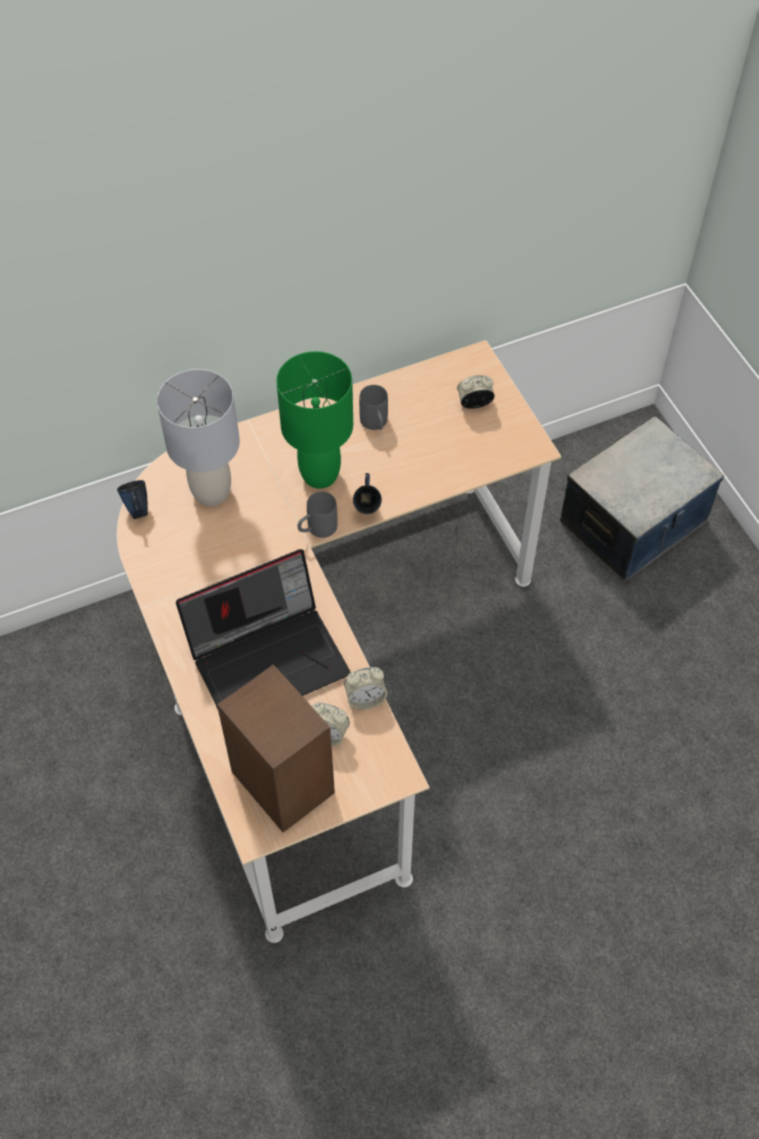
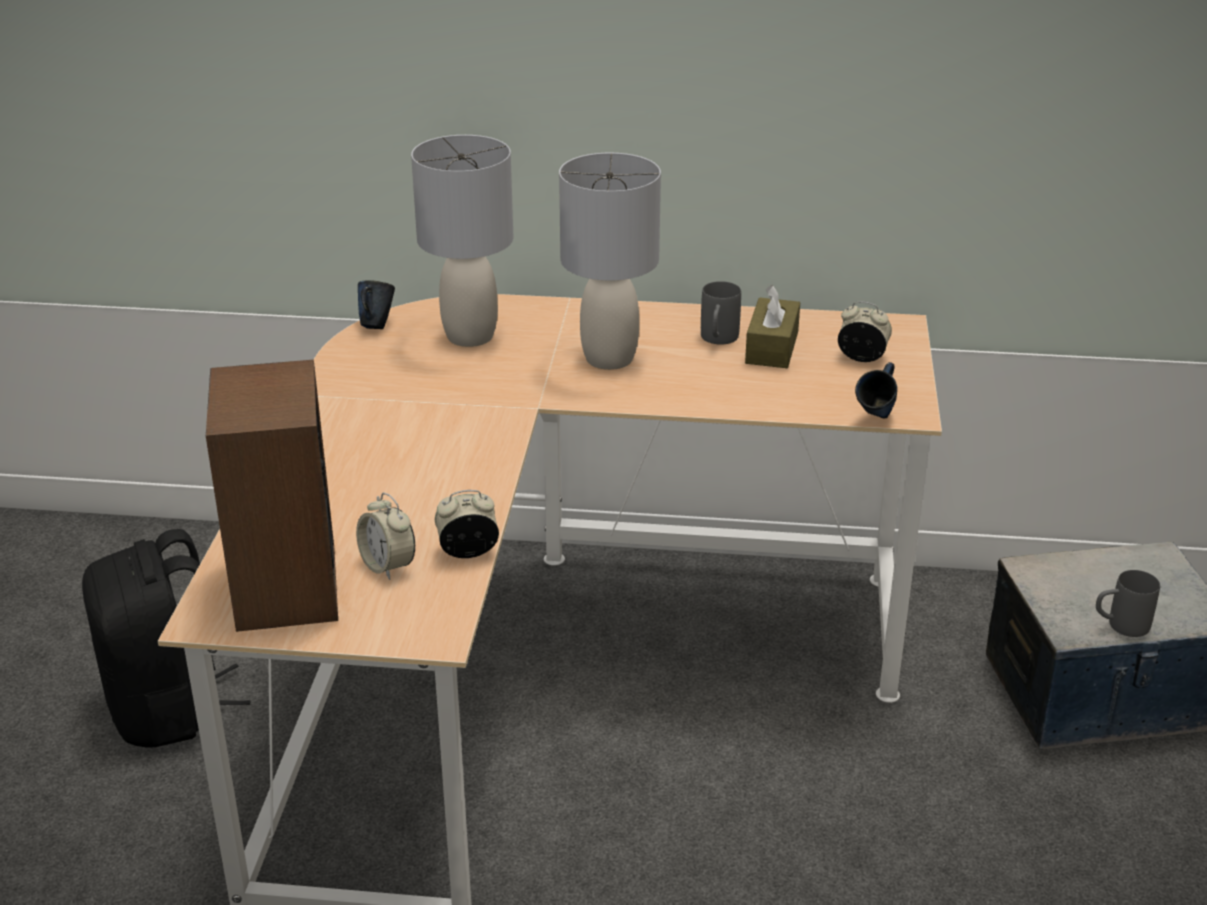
camera: 30 degrees right, 25 degrees down
laptop [176,549,351,709] -> none
green table lamp [276,351,353,489] -> grey table lamp [559,153,661,370]
grey mug [298,491,338,538] -> grey mug moved to [1096,570,1160,637]
alarm clock [344,667,388,710] -> alarm clock turned 150 degrees clockwise [435,490,499,558]
blue mug [353,473,382,514] -> blue mug moved to [855,362,897,419]
none -> black backpack [82,529,251,748]
none -> brown tissue box [745,285,800,368]

